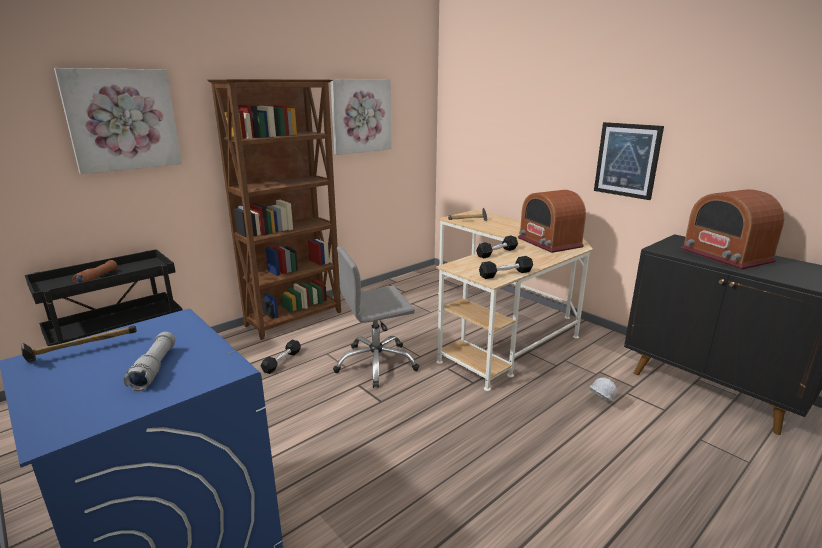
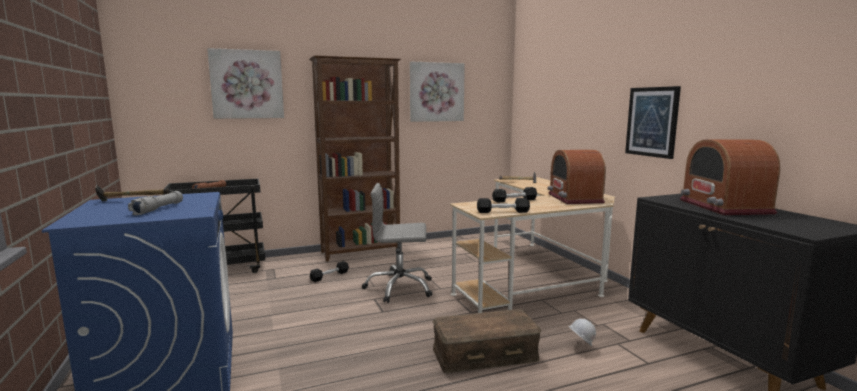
camera: 20 degrees right, 10 degrees down
none -> brown storage box [433,309,541,373]

